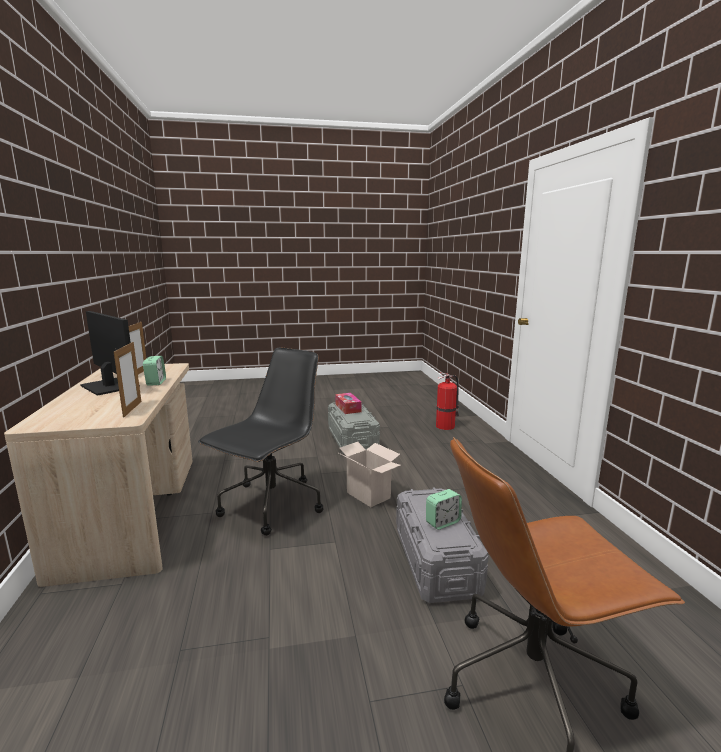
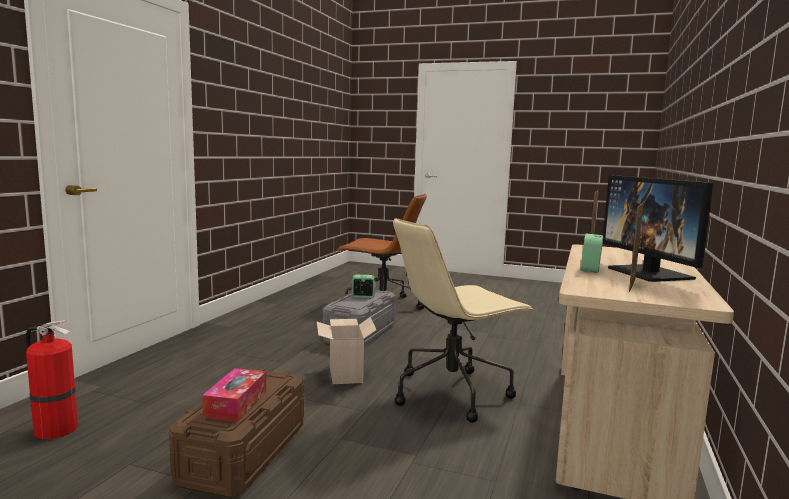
camera: 150 degrees left, 5 degrees down
black office chair [198,348,323,536] -> beige office chair [393,218,533,423]
grey storage box [328,402,380,454] -> brown storage box [169,369,304,498]

